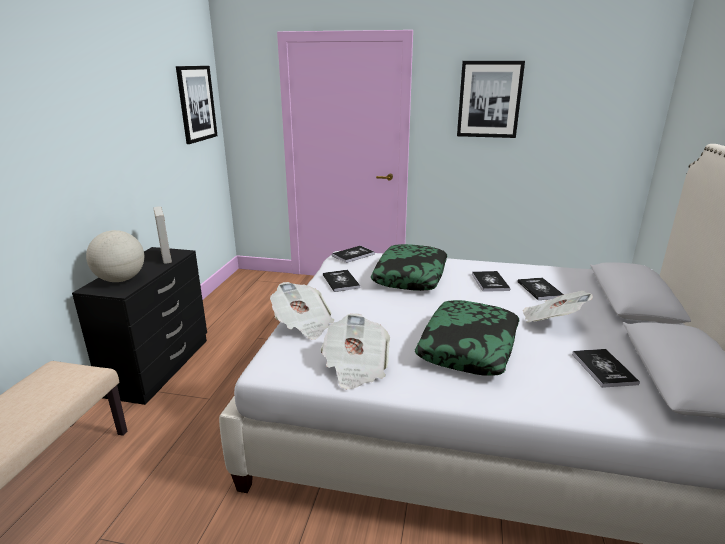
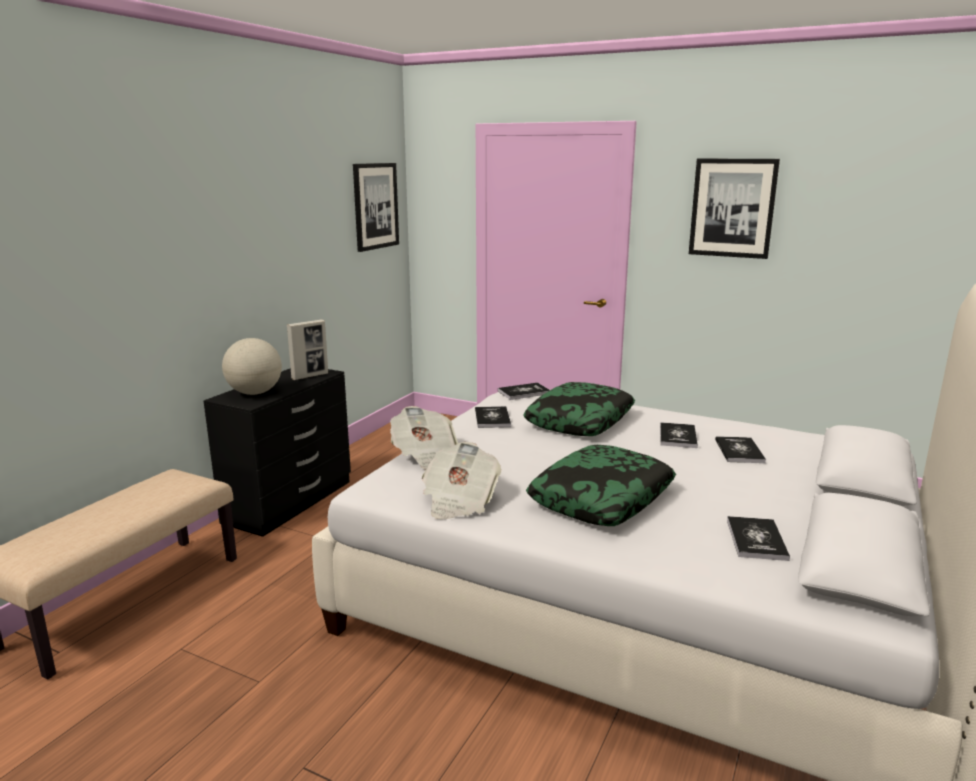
camera: 15 degrees right, 5 degrees down
picture frame [154,206,172,264] -> picture frame turned 120 degrees counterclockwise [287,320,328,380]
newspaper [523,291,593,322] -> none

